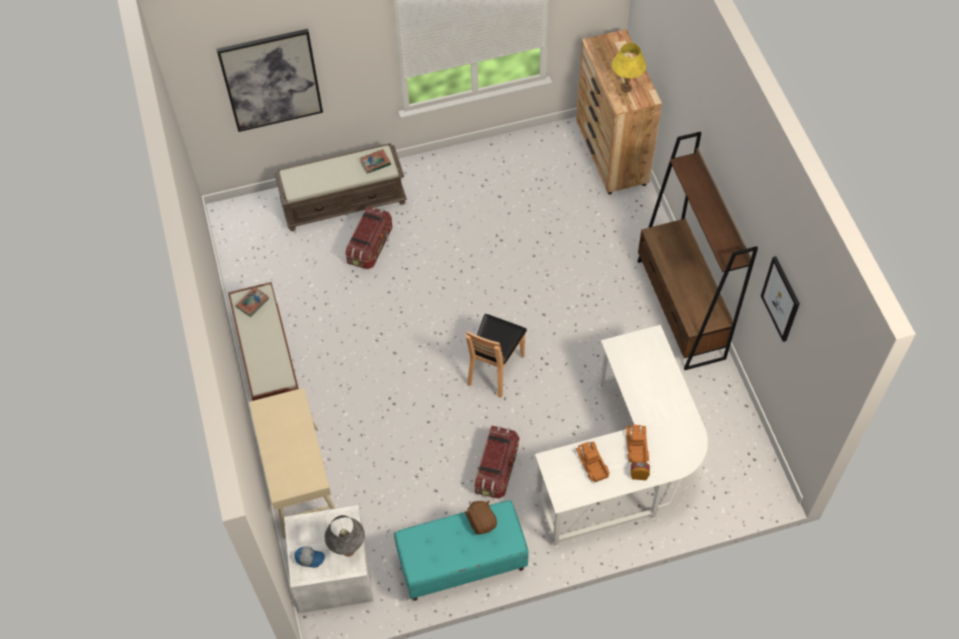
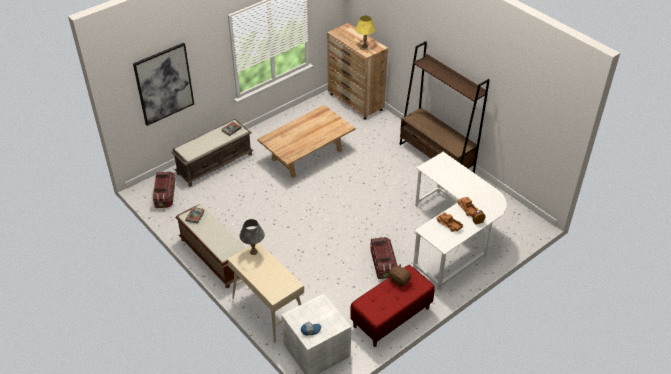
camera: 25 degrees left, 15 degrees down
grey table lamp [325,515,365,557] -> grey table lamp moved to [239,219,265,255]
storage box [346,206,393,269] -> storage box moved to [153,171,175,208]
turquoise bench [394,500,529,601] -> red bench [350,265,435,347]
brown chair [466,314,527,398] -> none
picture [761,256,800,342] -> none
none -> beige coffee table [257,105,355,178]

